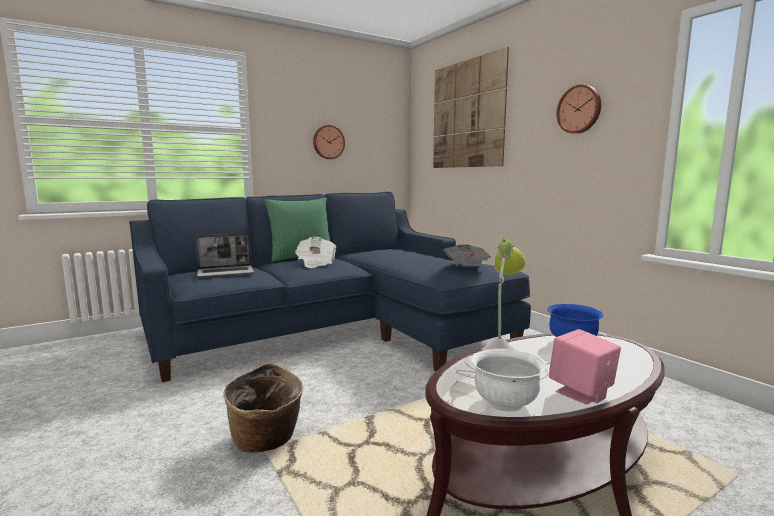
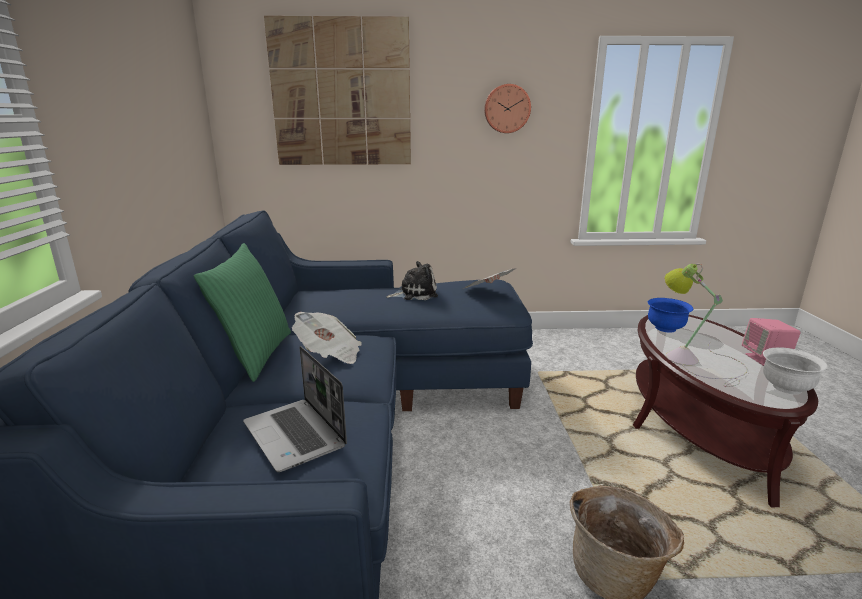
camera: 60 degrees left, 10 degrees up
laptop [196,233,254,278] -> laptop turned 135 degrees clockwise [243,346,347,472]
wall clock [313,125,345,159] -> none
none -> plush toy [387,261,438,300]

